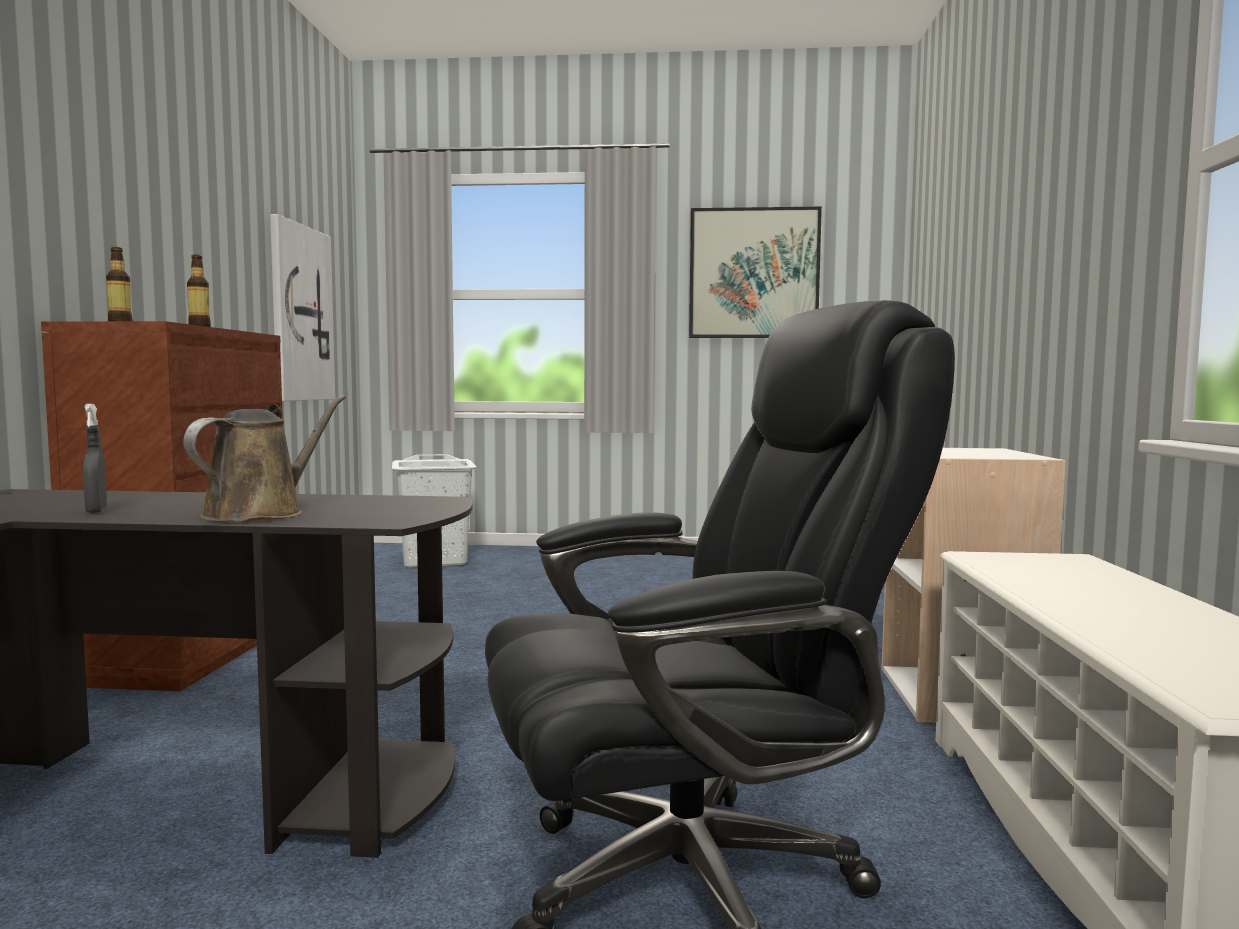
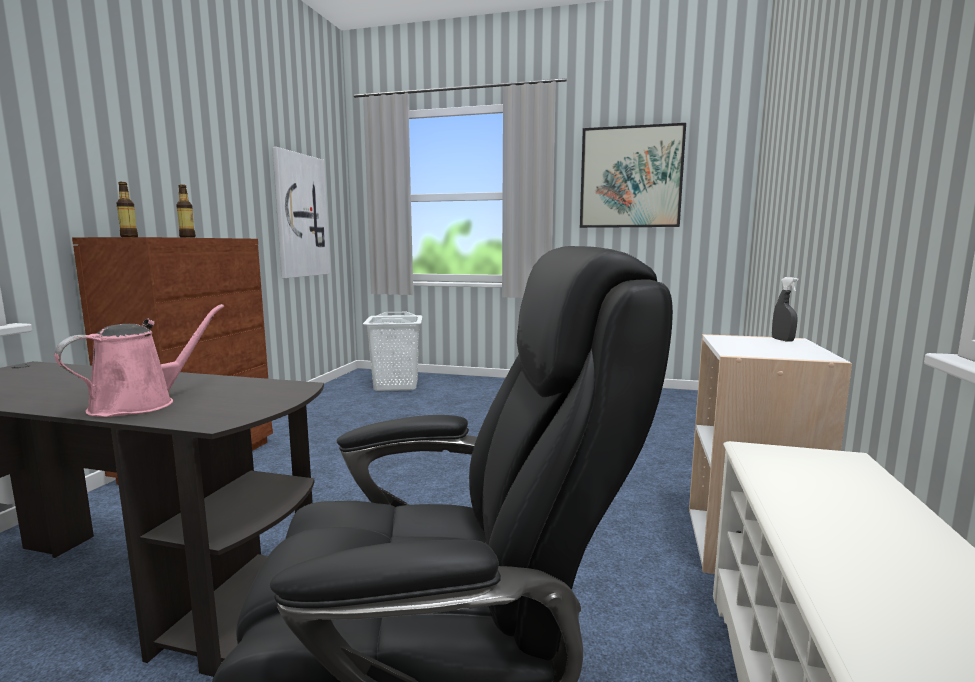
camera: 10 degrees right, 5 degrees up
grey spray bottle [83,404,107,513] -> grey spray bottle moved to [772,277,799,341]
brown watering can [183,395,346,522] -> pink watering can [54,304,224,417]

